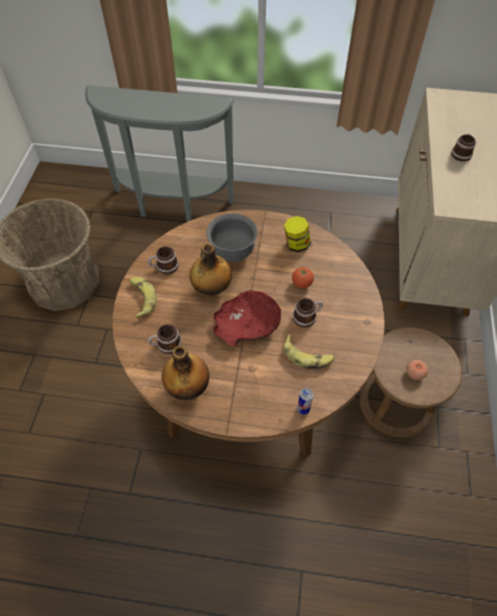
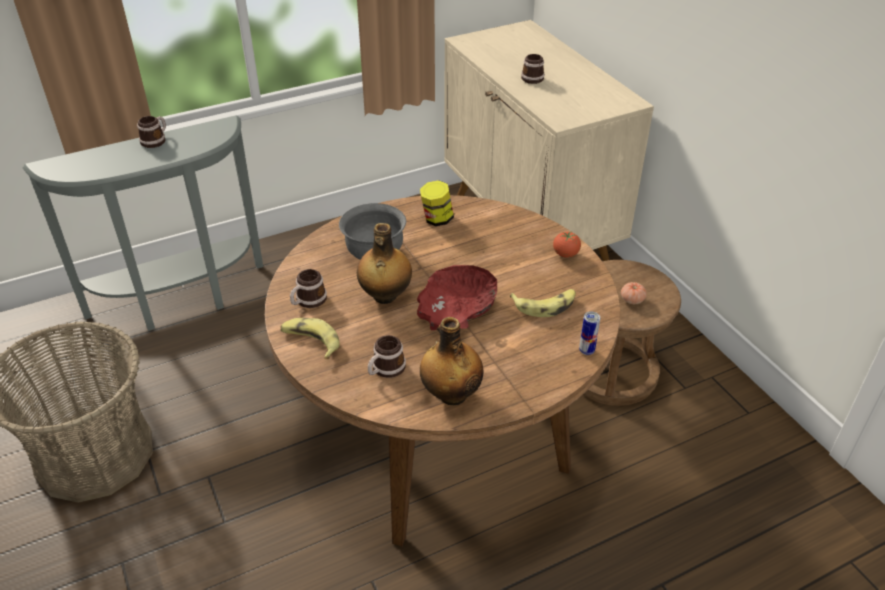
camera: 35 degrees left, 15 degrees down
tomato [292,267,314,288] -> tomato moved to [553,232,581,258]
mug [293,298,323,327] -> mug moved to [137,116,166,148]

